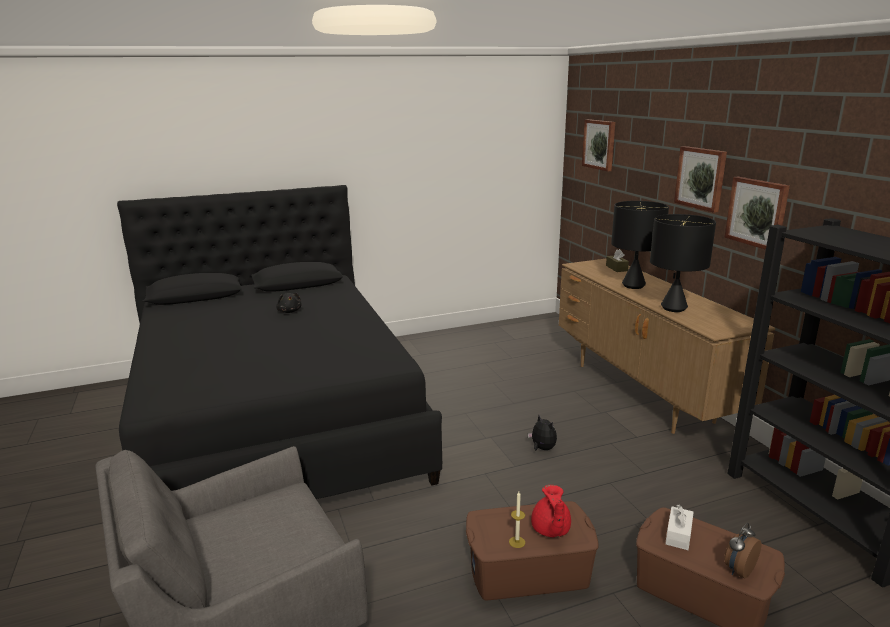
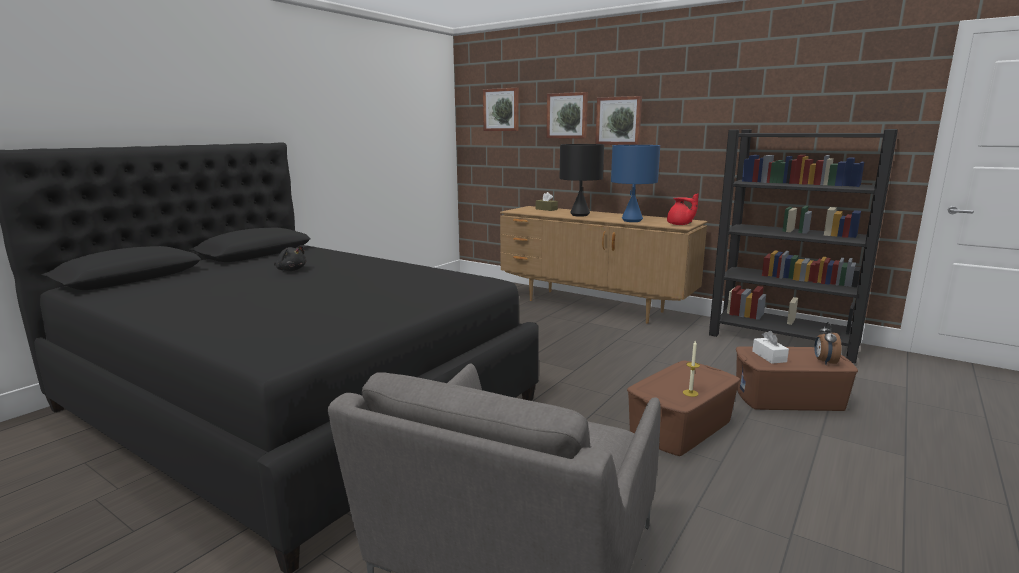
camera: 35 degrees left, 5 degrees down
plush toy [528,415,557,450] -> none
red teapot [531,485,571,537] -> red teapot moved to [667,193,699,225]
black table lamp [650,214,716,312] -> blue table lamp [611,145,660,222]
picture [724,177,790,250] -> picture moved to [546,92,588,139]

